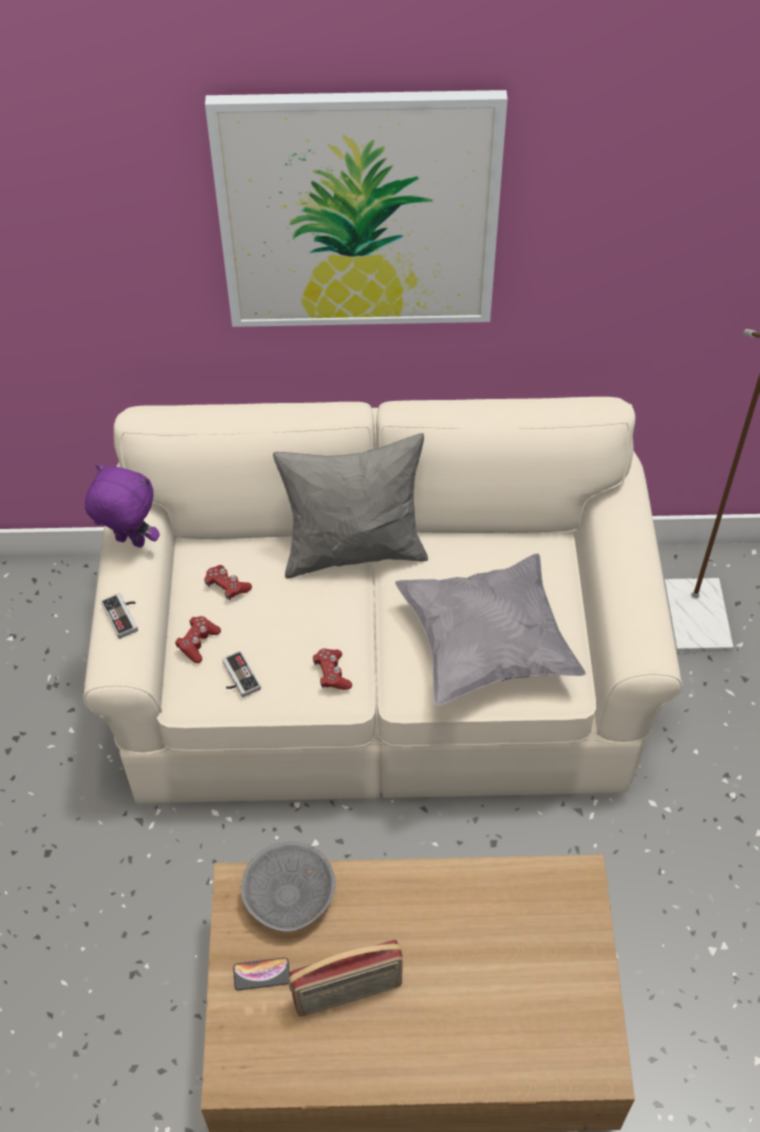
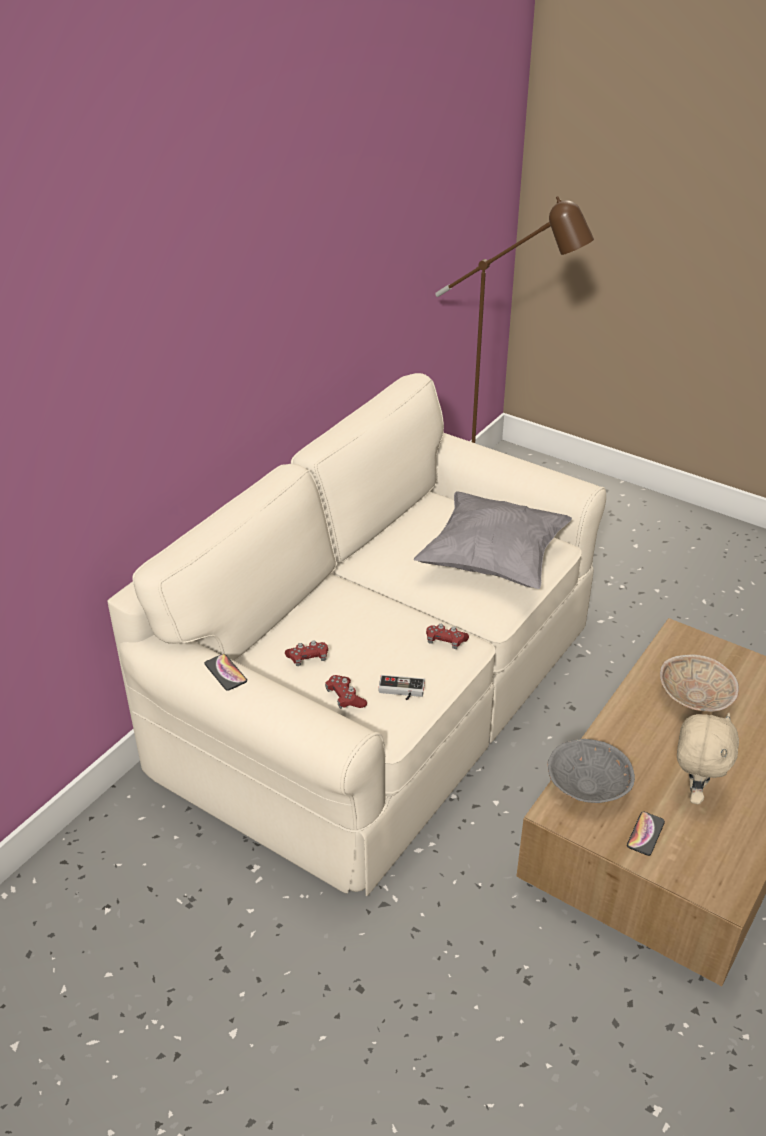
camera: 55 degrees left, 15 degrees down
purple plush toy [85,464,160,548] -> phone [204,654,247,691]
game controller [101,593,138,639] -> none
picture [205,90,508,327] -> none
grey pillow [273,433,428,579] -> none
radio [289,940,403,1016] -> beige plush toy [677,713,739,805]
none -> beige bowl [660,655,739,712]

